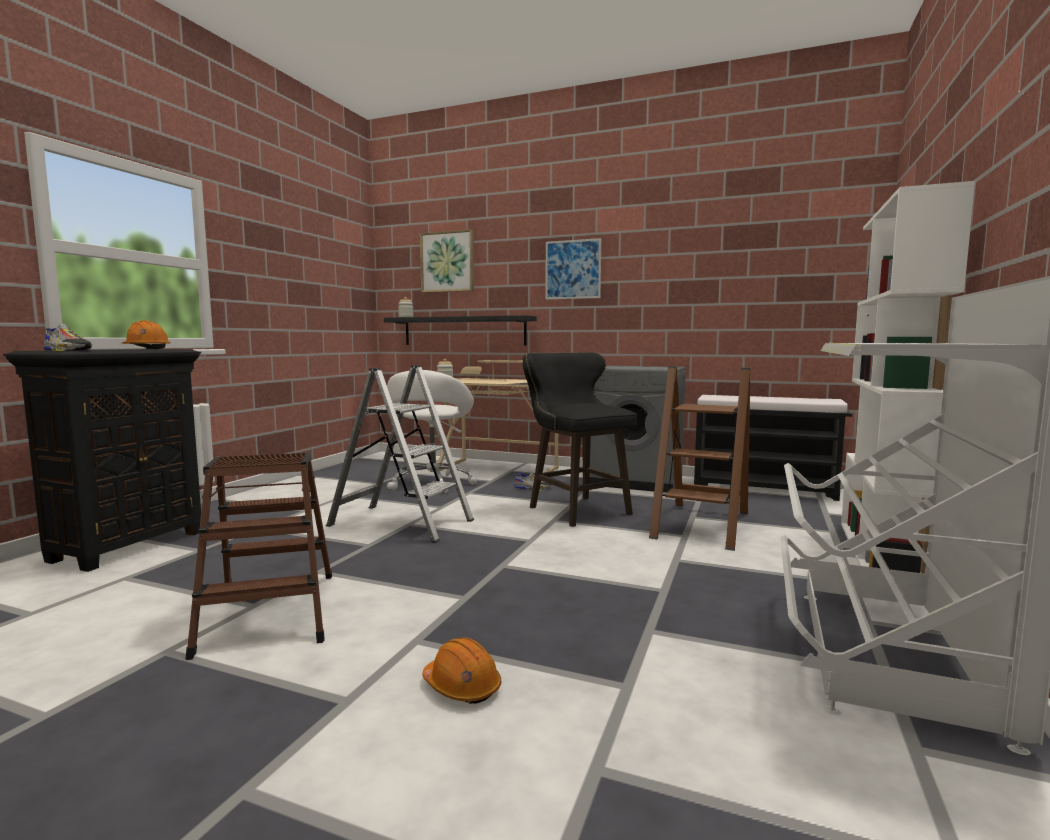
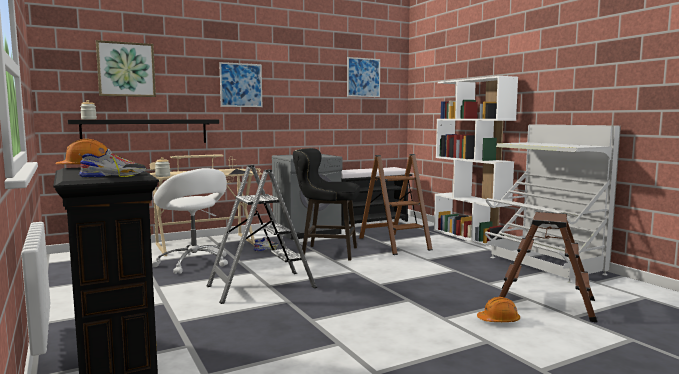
camera: 50 degrees left, 0 degrees up
brown step ladder [186,452,332,660] -> brown step ladder moved to [499,211,598,323]
none -> picture [347,57,380,97]

